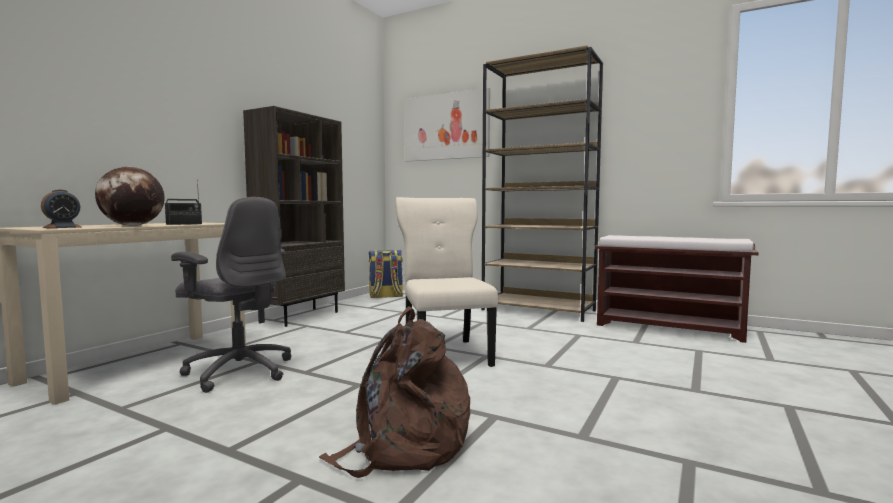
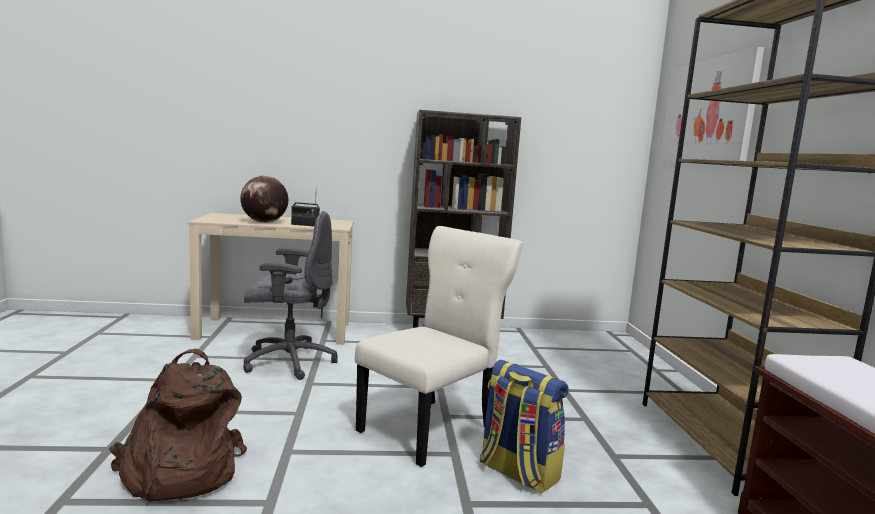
camera: 55 degrees right, 5 degrees up
alarm clock [41,189,81,228] -> none
grey office chair [171,197,291,393] -> grey office chair turned 90 degrees counterclockwise [243,211,338,380]
backpack [369,250,403,298] -> backpack moved to [480,360,569,494]

